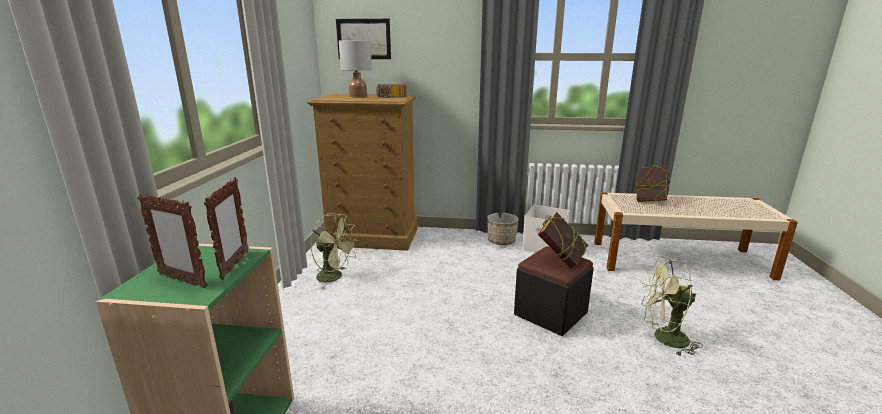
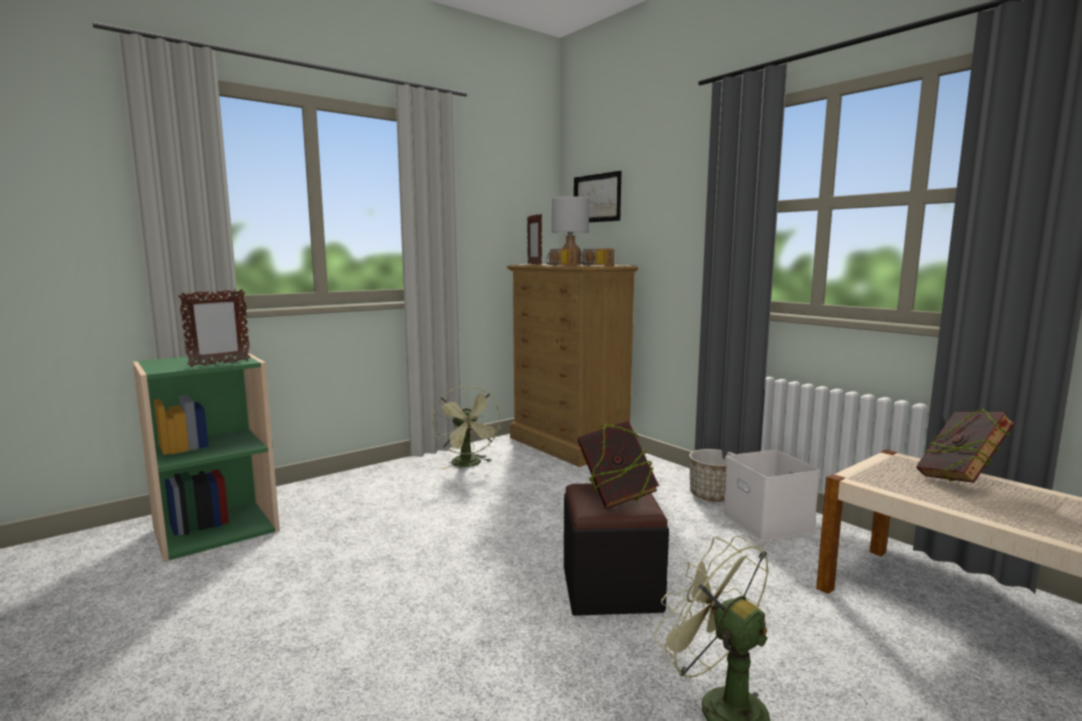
camera: 45 degrees right, 10 degrees down
picture frame [137,194,208,288] -> picture frame moved to [527,213,542,265]
none -> radio [546,249,577,266]

